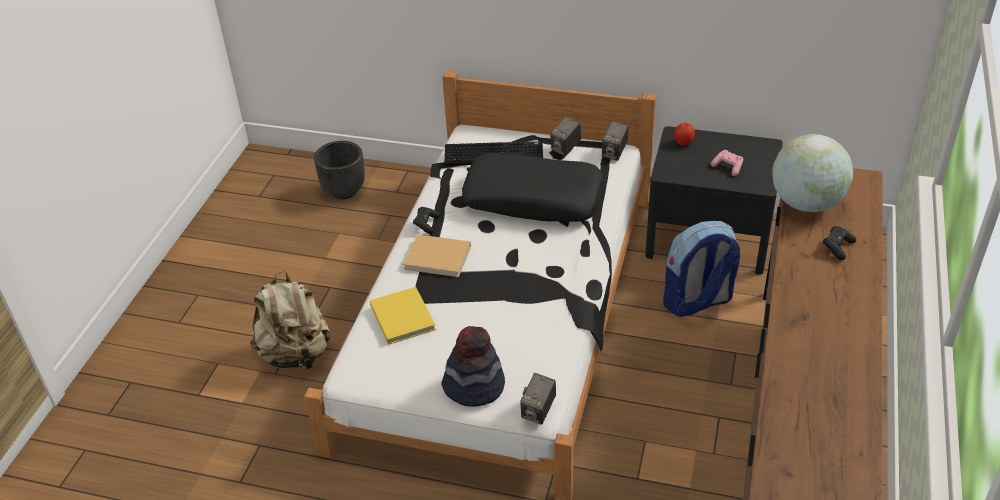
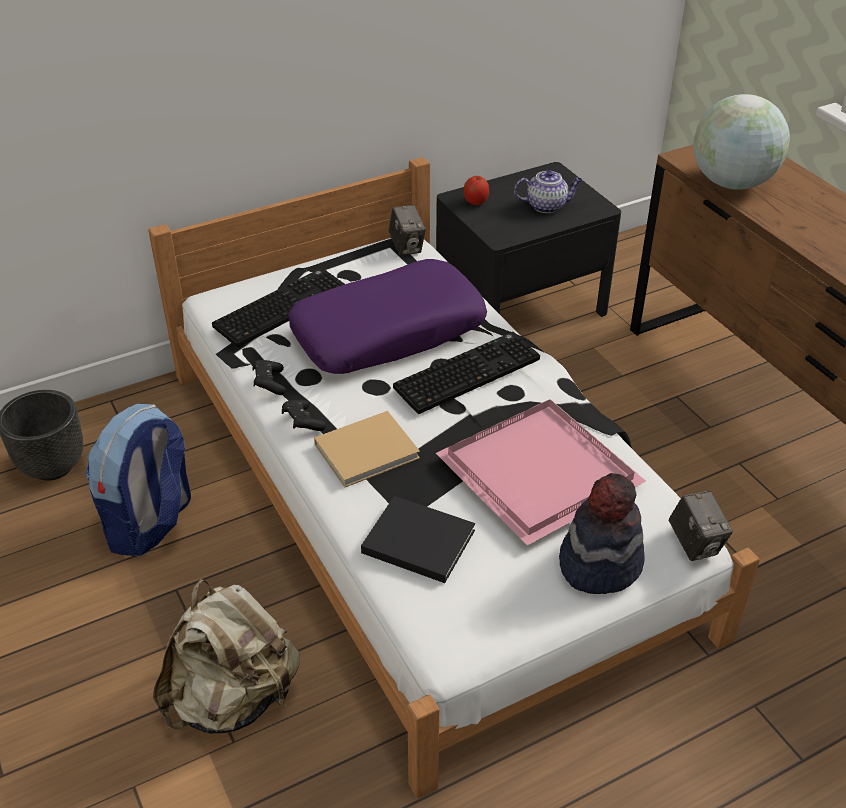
camera: 45 degrees left, 0 degrees up
yellow book [370,287,436,345] -> black book [361,496,475,583]
black pillow [462,153,603,222] -> purple pillow [288,259,487,374]
camera [550,116,581,156] -> none
backpack [663,221,740,317] -> backpack moved to [86,404,191,556]
pink game controller [711,150,743,176] -> teapot [514,170,583,213]
black game controller [822,226,856,260] -> black game controller moved to [252,360,286,395]
none -> keyboard [393,332,540,414]
none -> pink tray [436,399,646,545]

